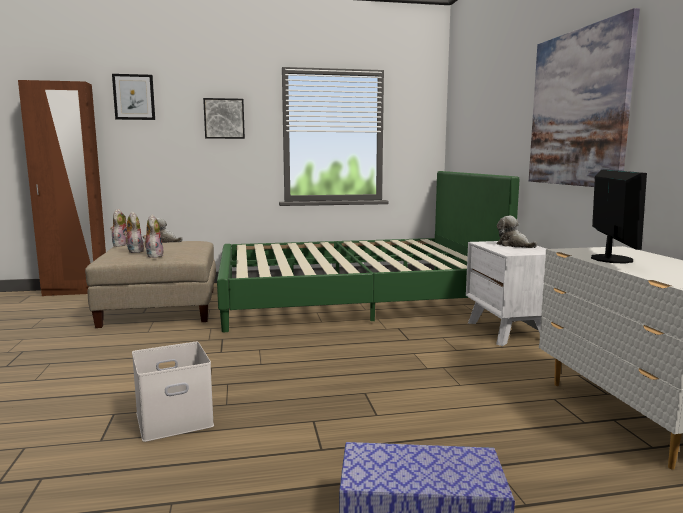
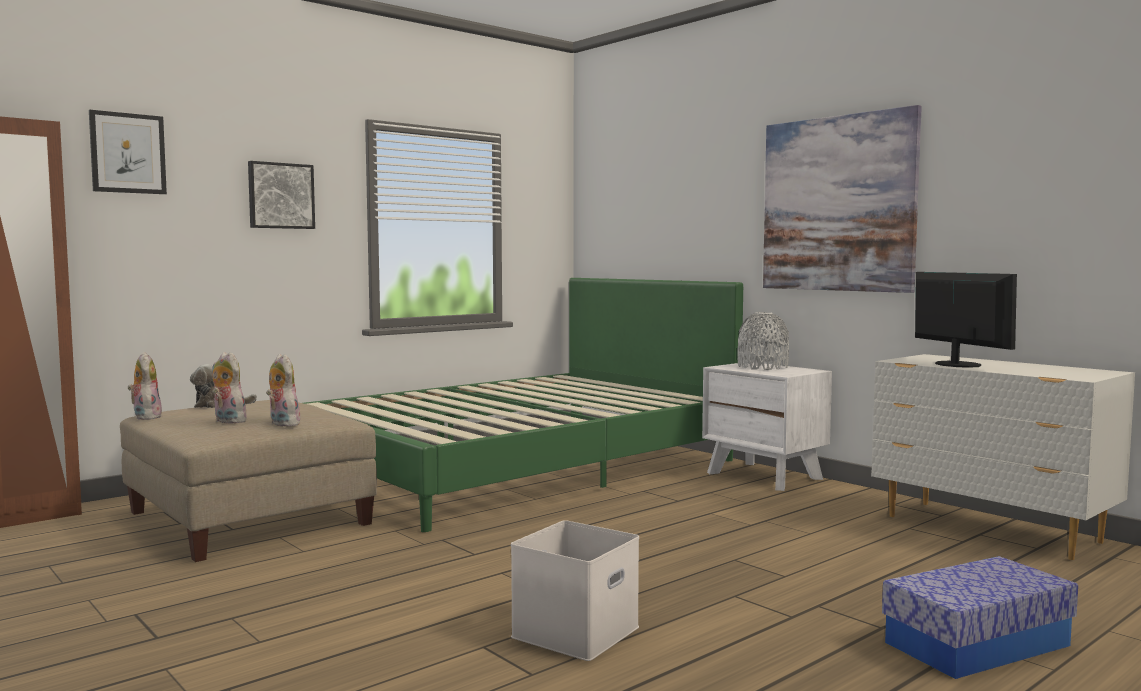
camera: 30 degrees left, 5 degrees down
plush toy [497,216,537,248] -> grey vase [737,312,789,370]

